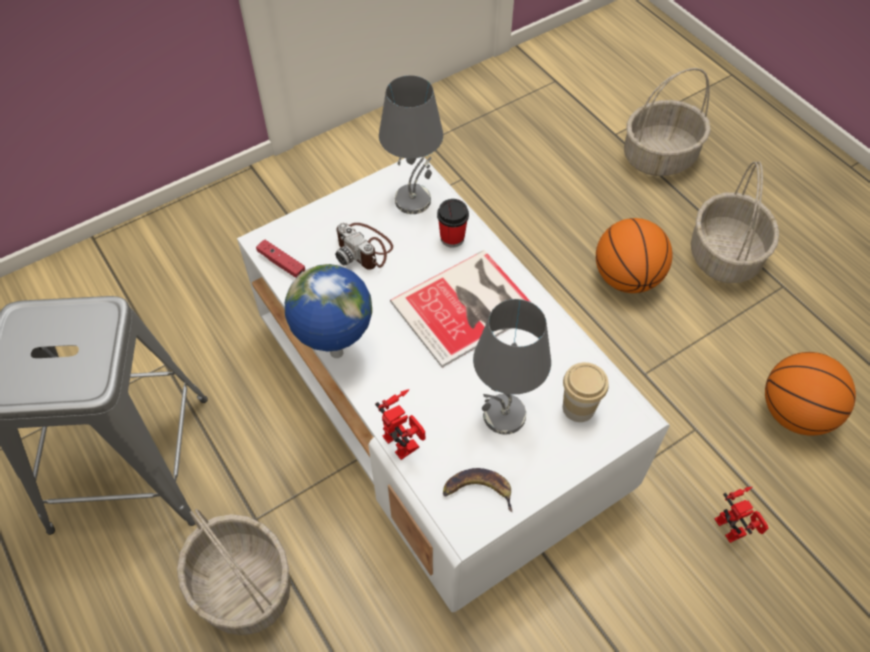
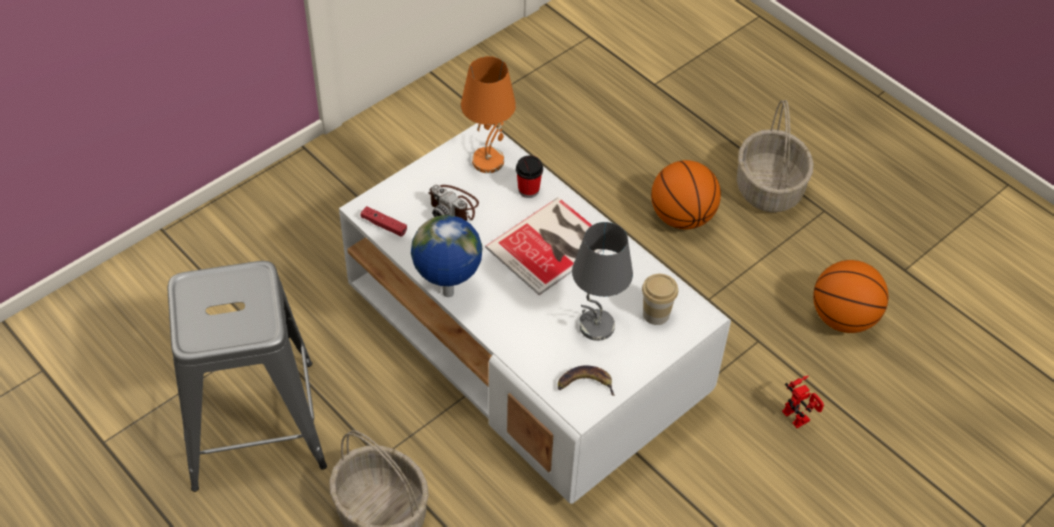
camera: 10 degrees left, 5 degrees down
toy robot [375,389,425,460] -> none
grey table lamp [379,75,443,214] -> orange table lamp [461,56,516,173]
basket [624,68,711,176] -> none

